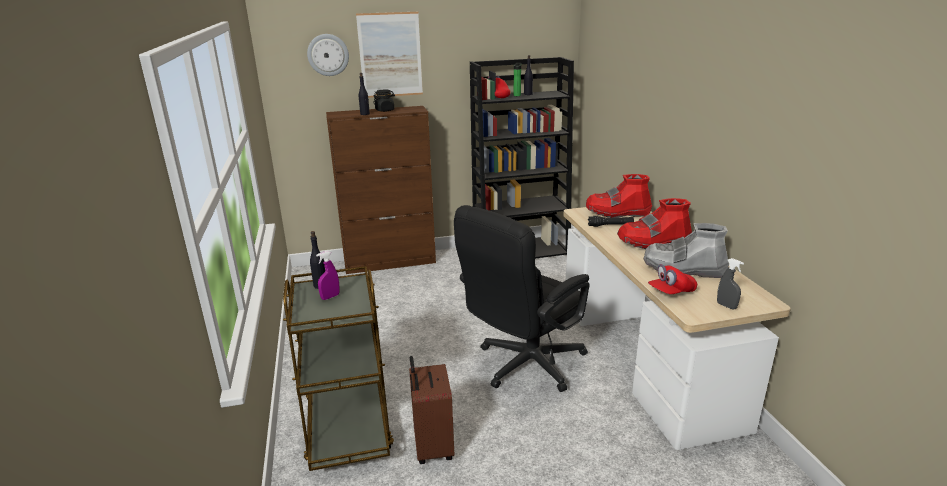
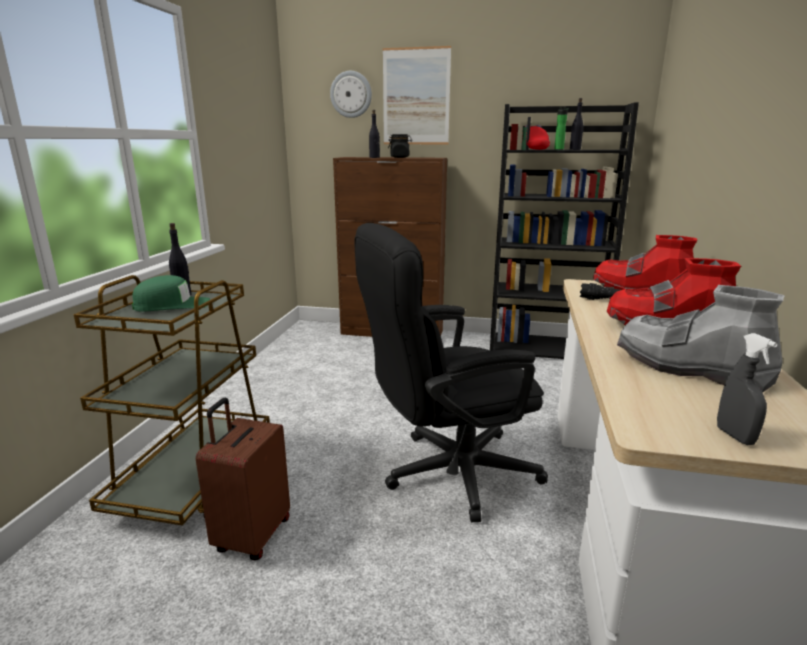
camera: 25 degrees right, 5 degrees down
purple spray bottle [316,251,340,300] -> green cap [132,275,210,311]
red cap [648,264,697,294] -> none

